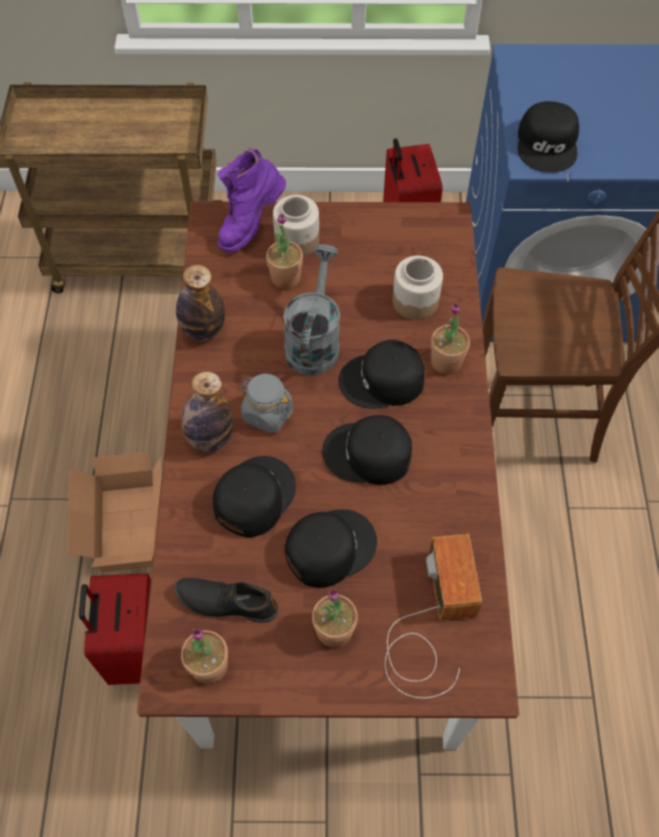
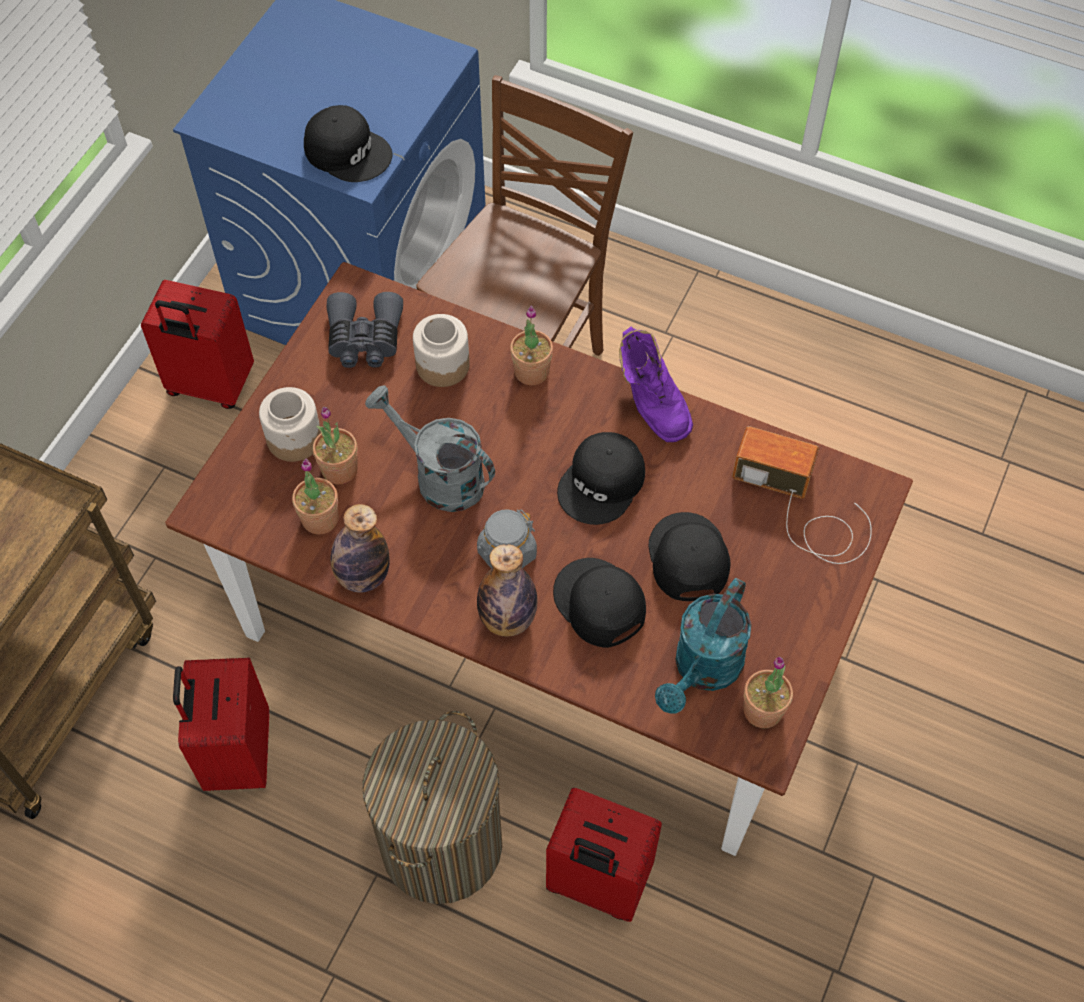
camera: 65 degrees left, 0 degrees up
cardboard box [67,452,162,572] -> laundry basket [363,711,502,904]
black shoe [174,578,278,623] -> turquoise watering can [655,578,752,714]
purple boot [218,148,286,252] -> purple boot moved to [619,326,693,442]
potted plant [312,590,358,648] -> potted plant moved to [292,459,339,534]
black cap [339,340,425,409] -> none
none -> red suitcase [173,658,269,791]
none -> grey binoculars [326,292,403,368]

